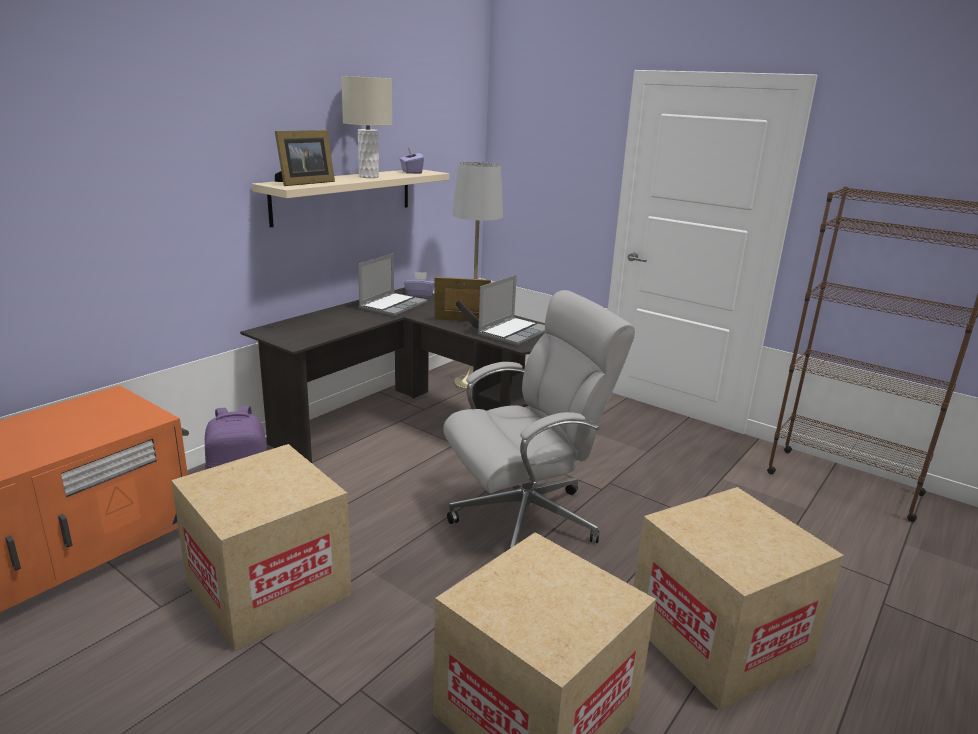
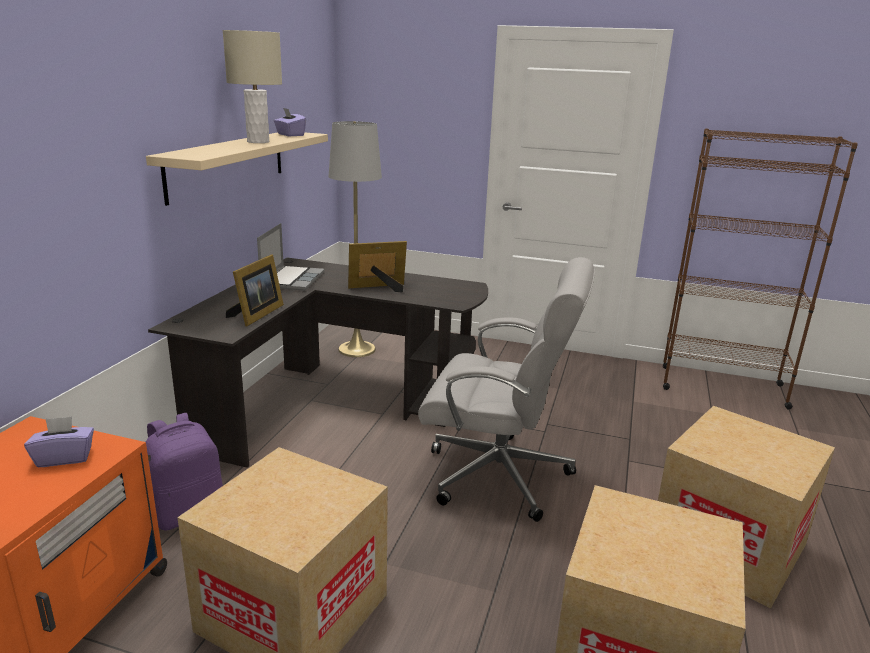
camera: 20 degrees left, 0 degrees up
picture frame [275,130,335,186] -> picture frame moved to [226,254,284,326]
purple tissue box [404,272,434,297] -> purple tissue box moved to [24,416,94,467]
grey office chair [443,290,635,548] -> grey office chair turned 60 degrees clockwise [418,257,595,522]
laptop [478,275,545,346] -> none

